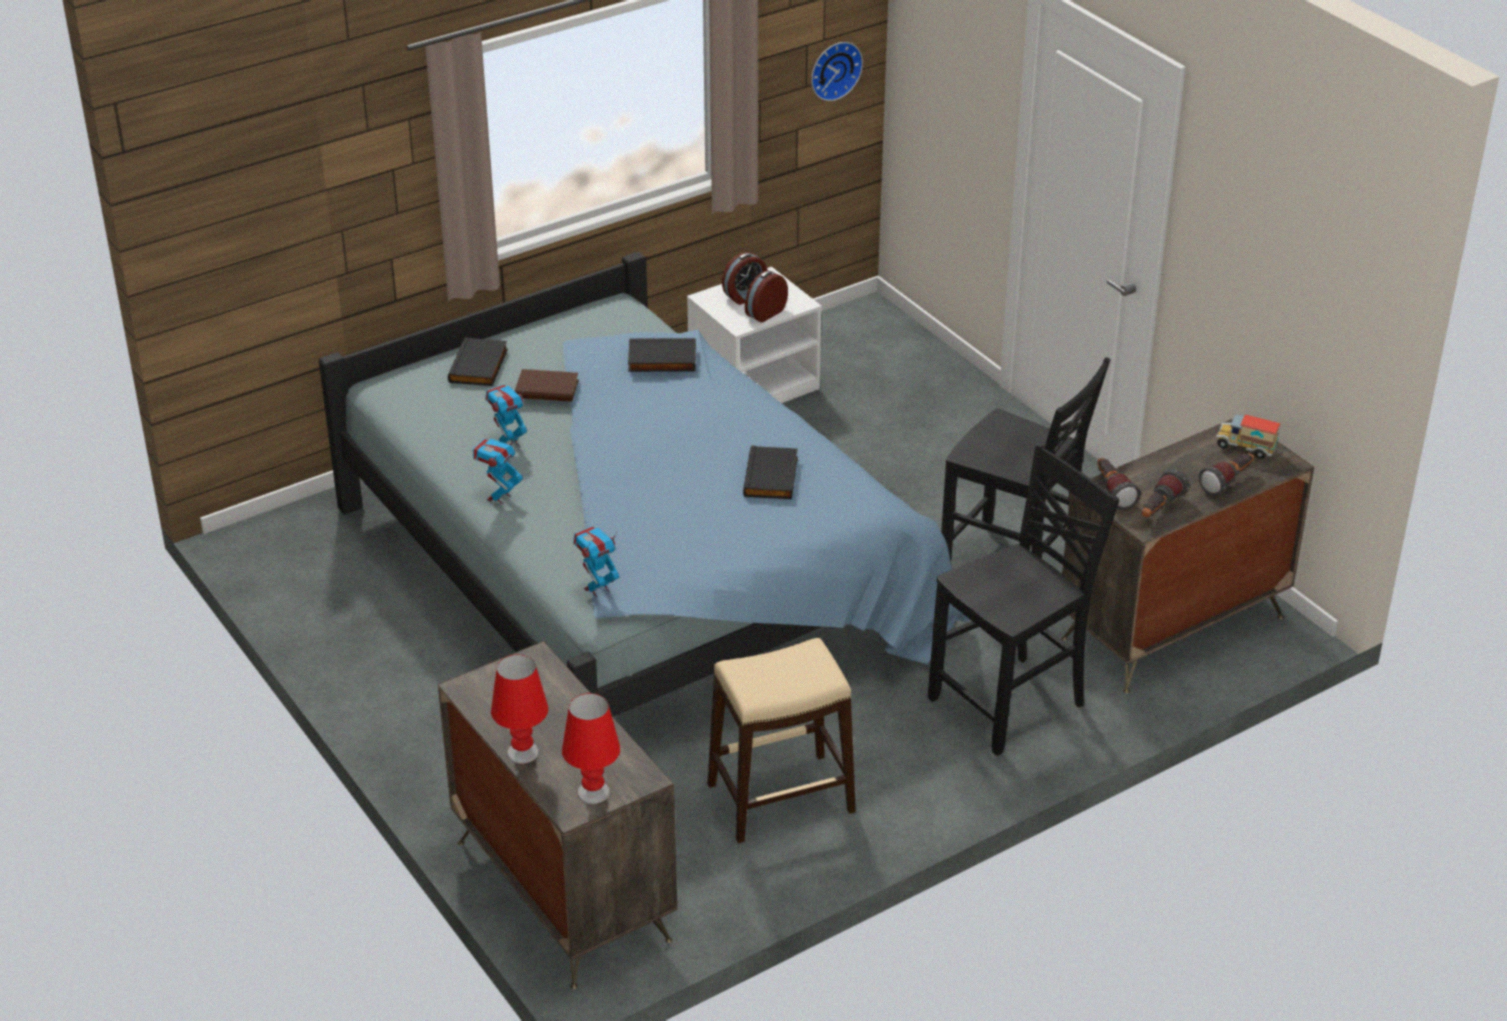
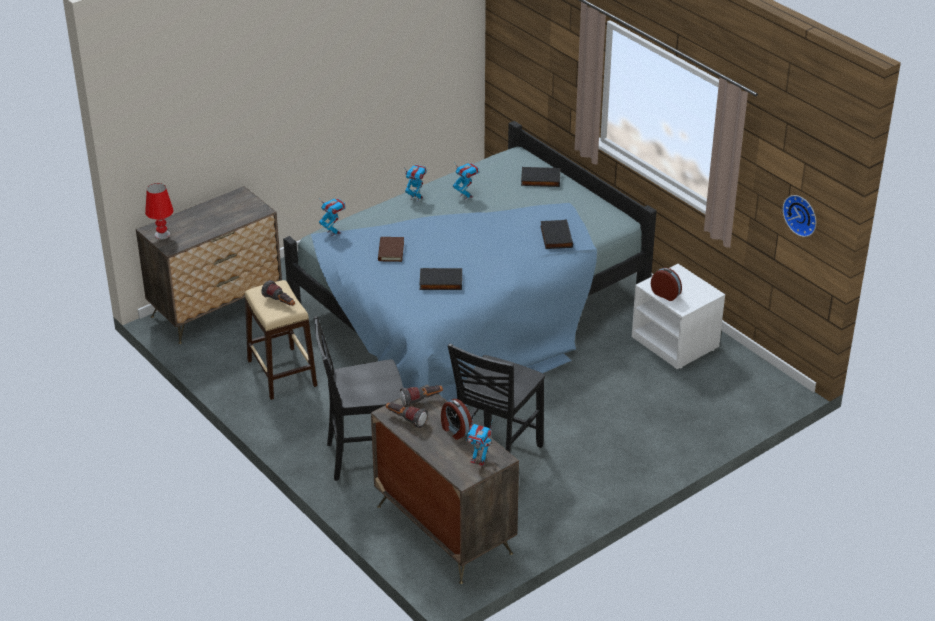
camera: 85 degrees right, 0 degrees up
red table lamp [491,654,548,764] -> none
brown book [515,369,579,402] -> brown book moved to [378,237,404,262]
alarm clock [722,252,767,305] -> alarm clock moved to [441,399,472,440]
black chair [928,444,1119,756] -> black chair turned 120 degrees clockwise [314,316,403,481]
flashlight [1199,453,1254,496] -> flashlight moved to [261,280,295,306]
toy truck [1216,414,1281,459] -> toy robot [466,414,493,466]

